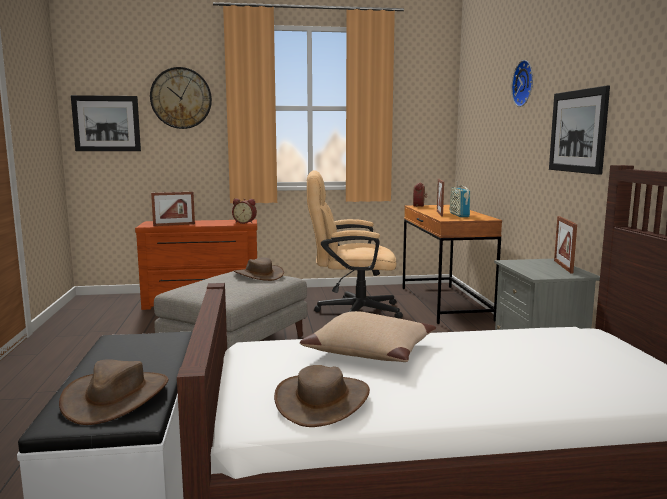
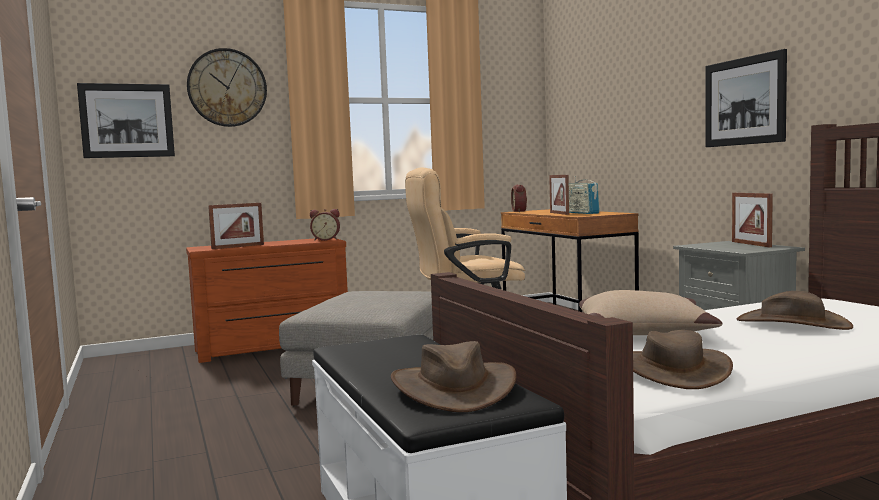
camera: 15 degrees left, 5 degrees down
brown hat [233,257,284,281] -> brown hat moved to [736,291,853,330]
wall clock [511,60,533,107] -> none

